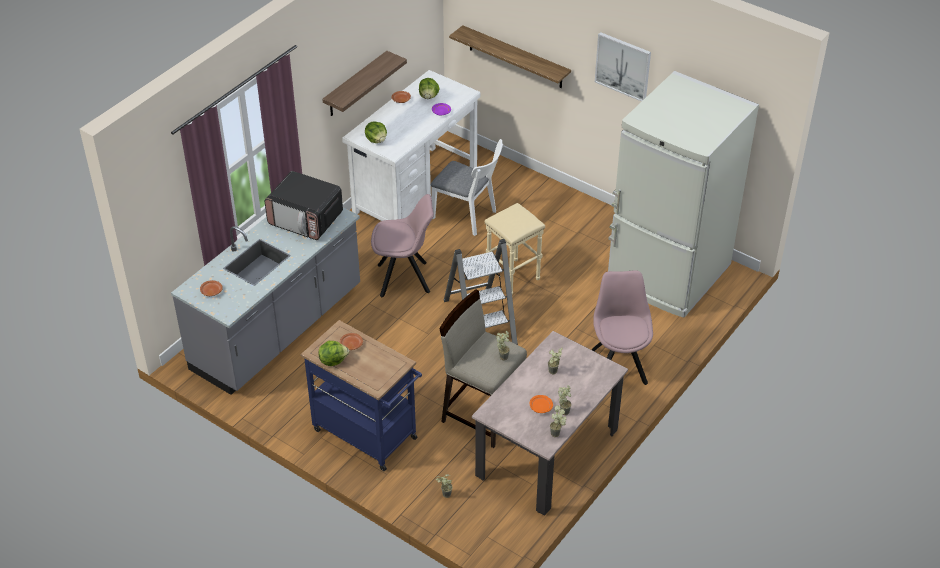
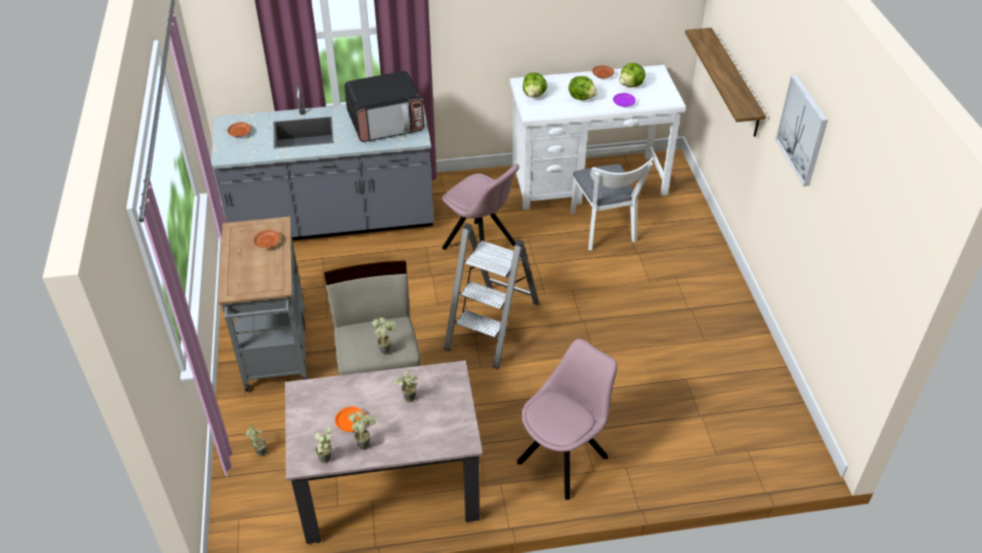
camera: 45 degrees right, 0 degrees up
microwave [265,171,343,240] -> microwave turned 90 degrees counterclockwise [344,71,424,142]
blue cart [301,320,422,471] -> grey cart [218,217,307,392]
lettuce [318,341,349,366] -> lettuce moved to [568,76,597,100]
shelf [322,51,407,116] -> none
beige stool [485,203,545,295] -> none
white fridge [608,71,759,317] -> none

